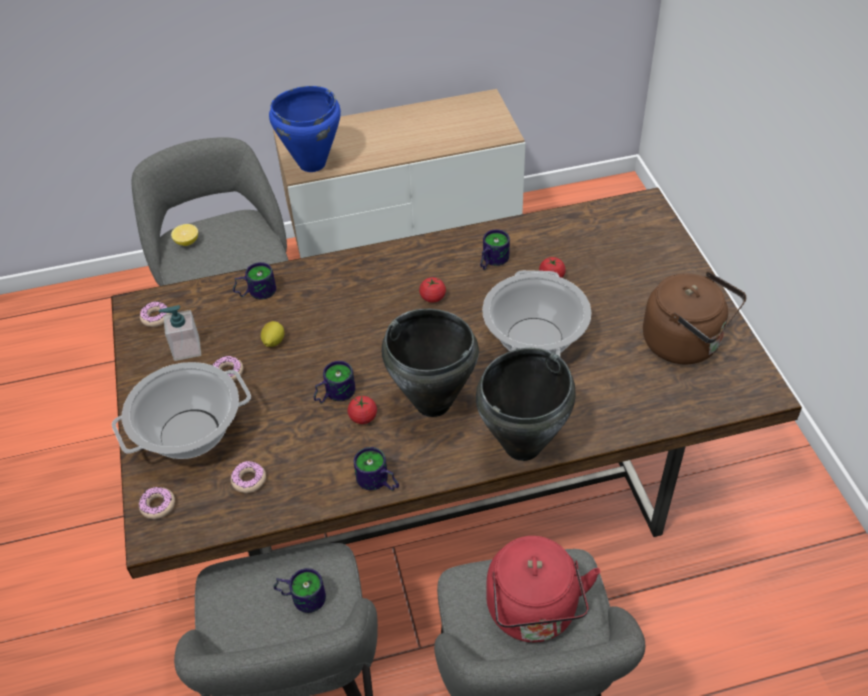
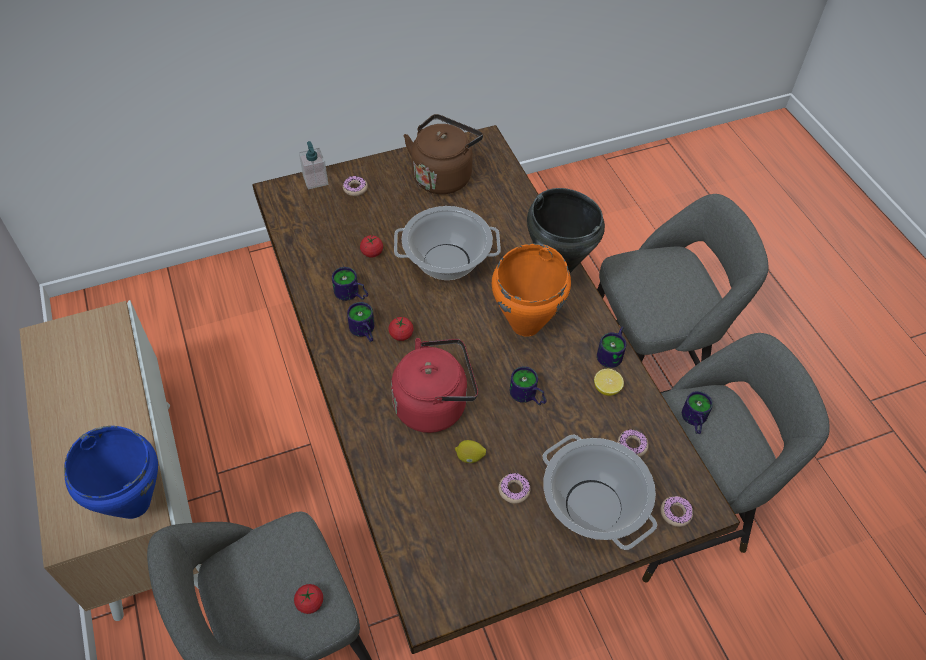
camera: 100 degrees left, 5 degrees up
donut [140,301,171,327] -> donut moved to [343,176,368,196]
soap dispenser [159,305,201,361] -> soap dispenser moved to [299,141,328,190]
lemon [171,224,198,246] -> lemon moved to [594,369,624,396]
mug [233,262,276,299] -> mug moved to [347,302,374,342]
tomato [348,396,377,424] -> tomato moved to [294,584,323,614]
black cooking pot [382,309,479,417] -> orange cooking pot [492,244,571,337]
red kettle [486,536,600,642] -> red kettle moved to [391,338,478,433]

